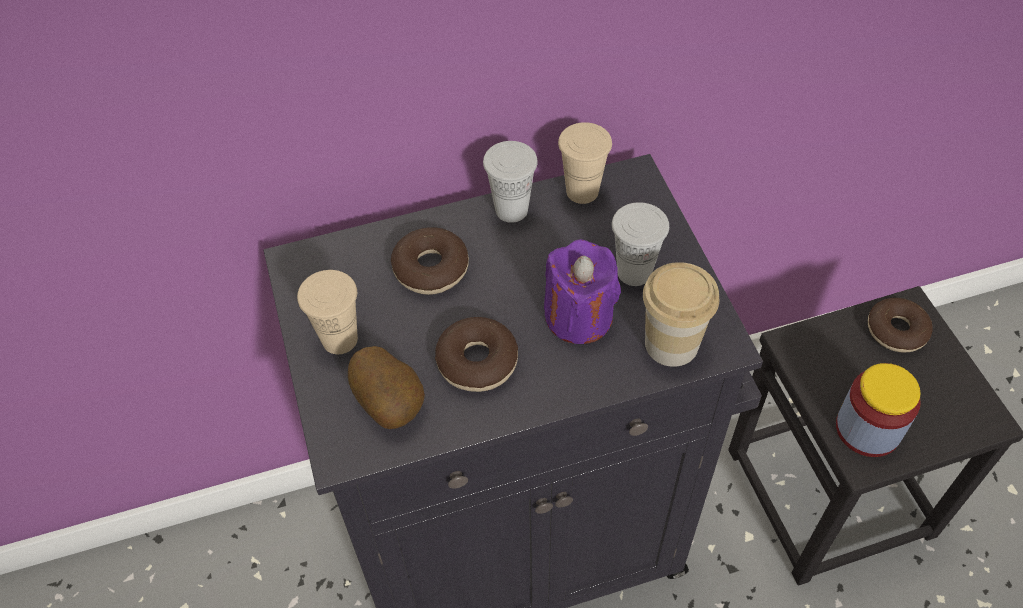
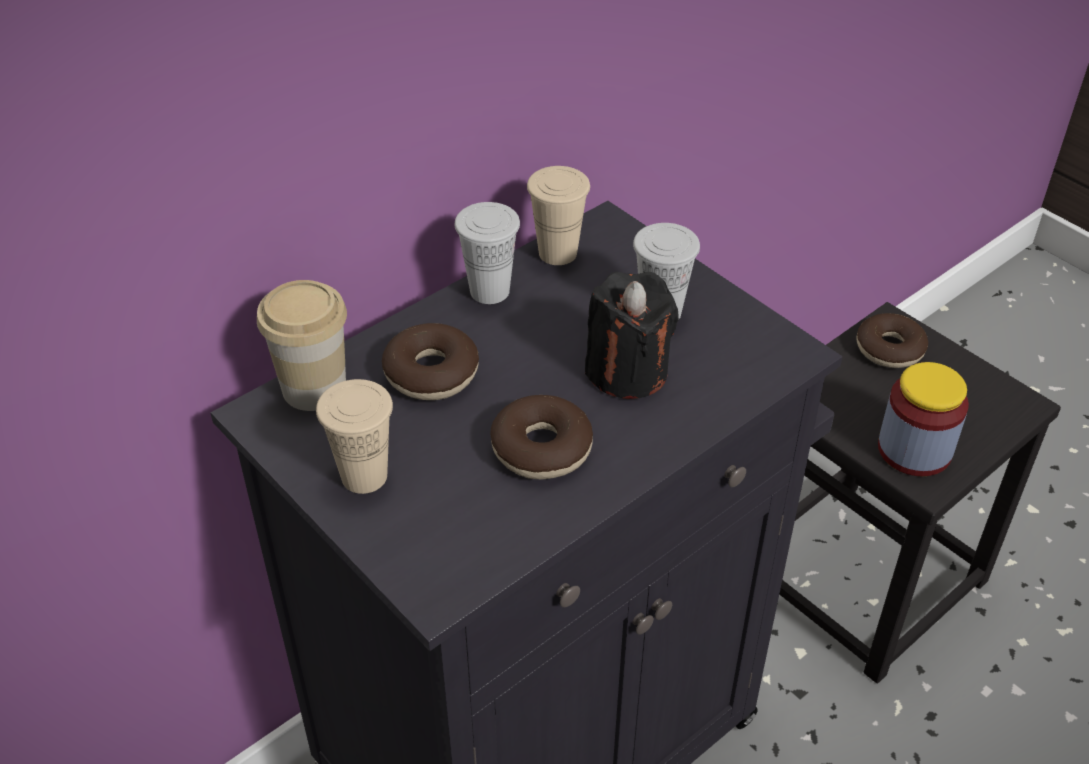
camera: 25 degrees left, 10 degrees down
potato [348,346,425,429] -> none
purple candle [544,239,621,344] -> black candle [585,272,679,399]
cup [643,262,719,367] -> cup moved to [257,280,347,411]

